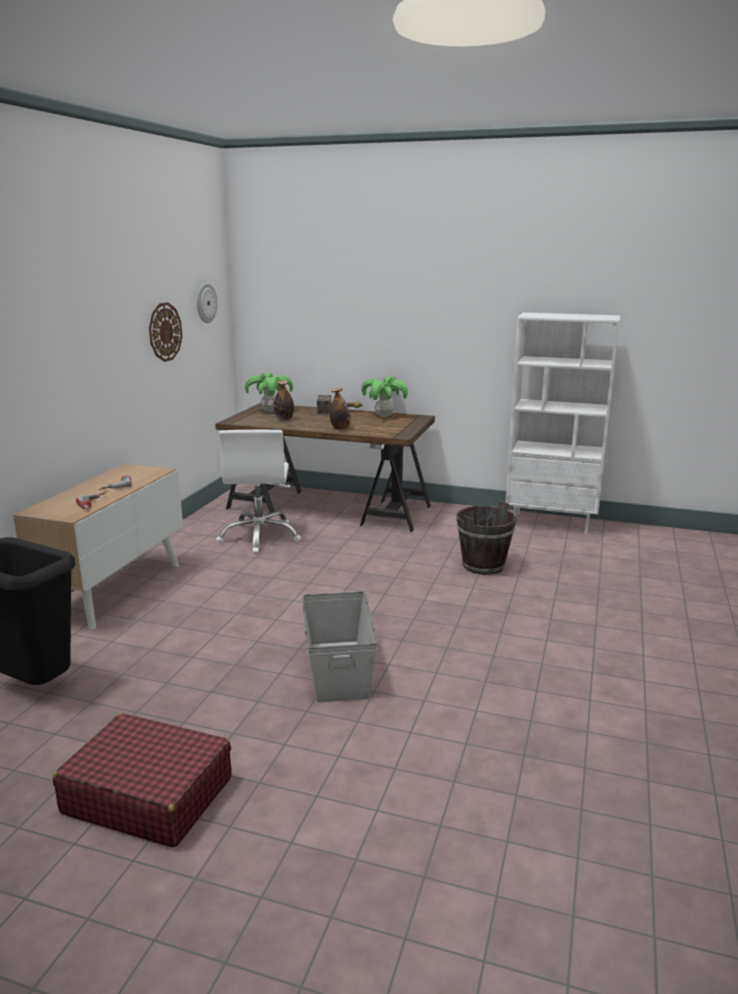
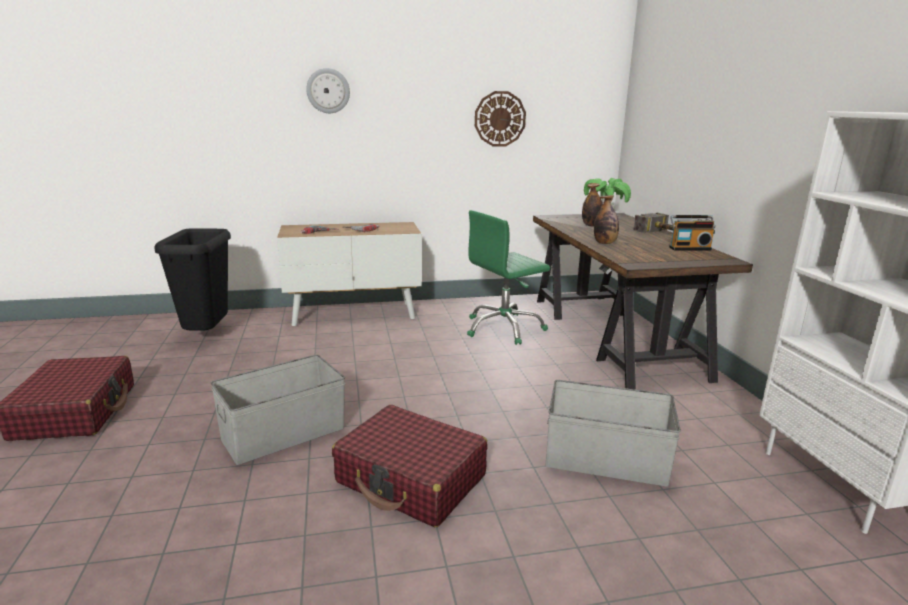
camera: 60 degrees right, 0 degrees up
wall clock [197,283,217,323] -> wall clock moved to [306,68,350,113]
white office chair [216,430,301,554] -> green office chair [467,210,550,345]
potted plant [362,376,408,417] -> radio [669,215,716,250]
brown bucket [456,501,517,575] -> grey storage box [545,380,681,487]
none -> red suitcase [332,405,487,527]

